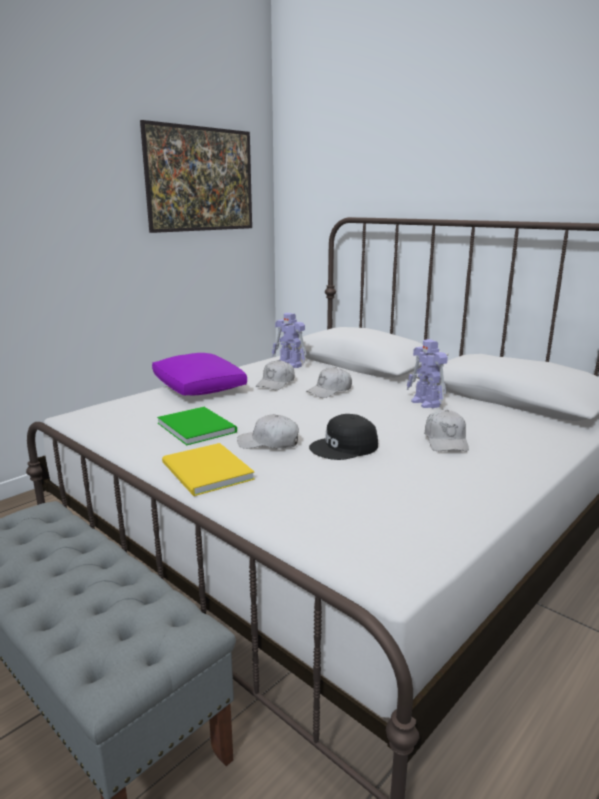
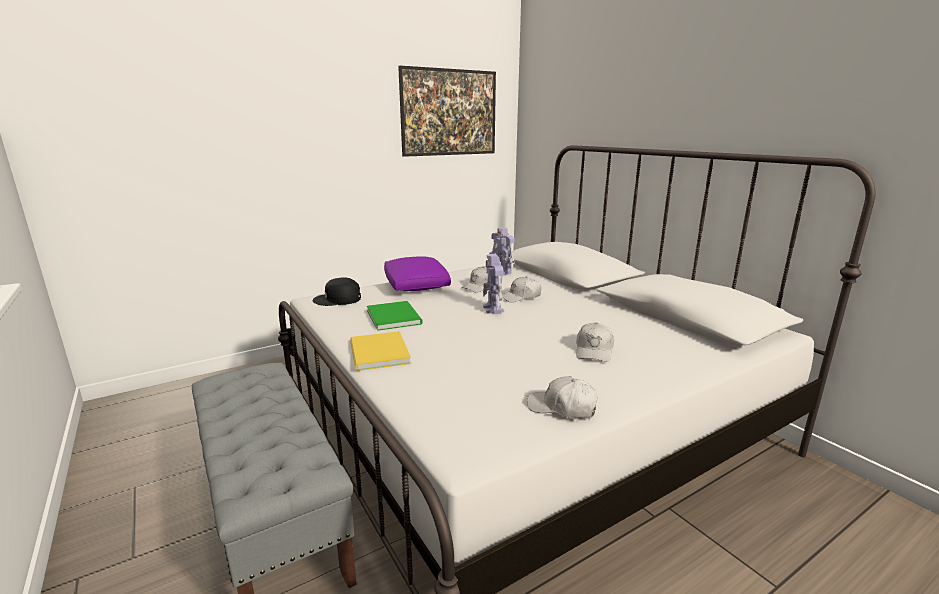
camera: 15 degrees right, 0 degrees up
white cap [237,414,299,449] -> white cap moved to [527,376,598,419]
black cap [309,414,378,460] -> black cap moved to [313,277,361,306]
toy robot [407,339,448,408] -> toy robot moved to [483,254,504,314]

